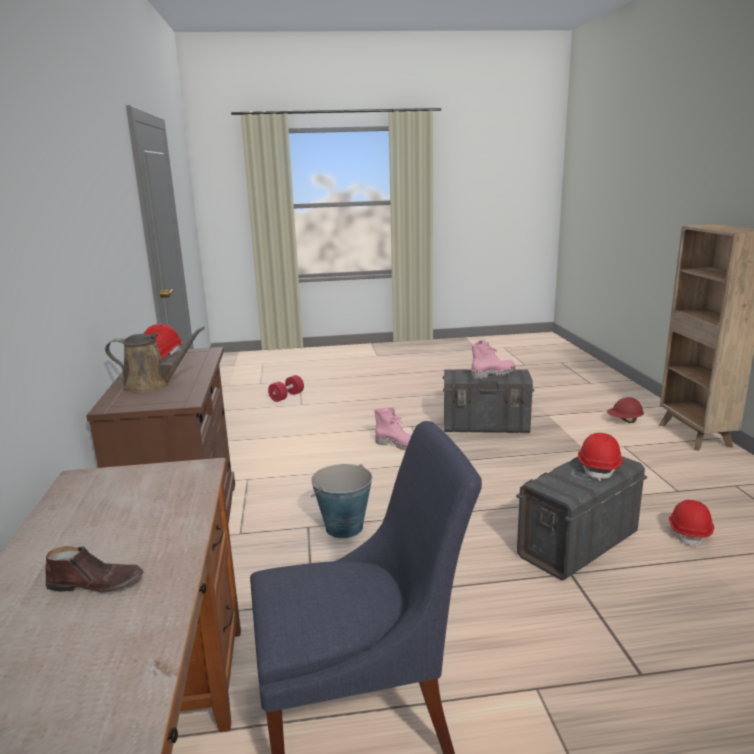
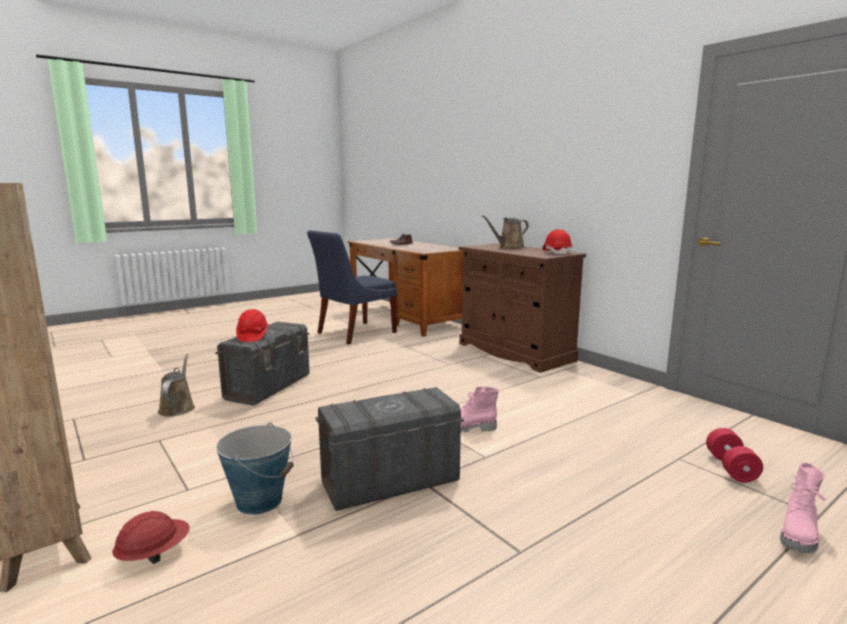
camera: 150 degrees right, 5 degrees down
bucket [311,464,372,538] -> bucket moved to [216,423,294,515]
pink boot [471,339,515,380] -> pink boot moved to [780,463,826,554]
red hard hat [669,500,714,548] -> brown watering can [158,354,195,417]

